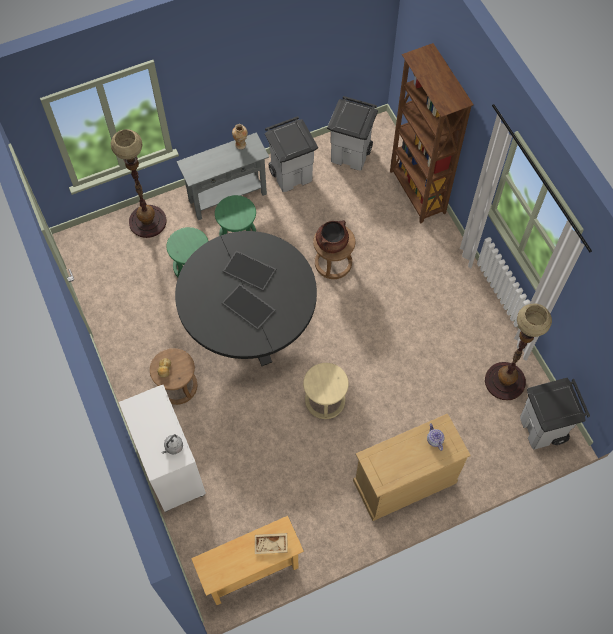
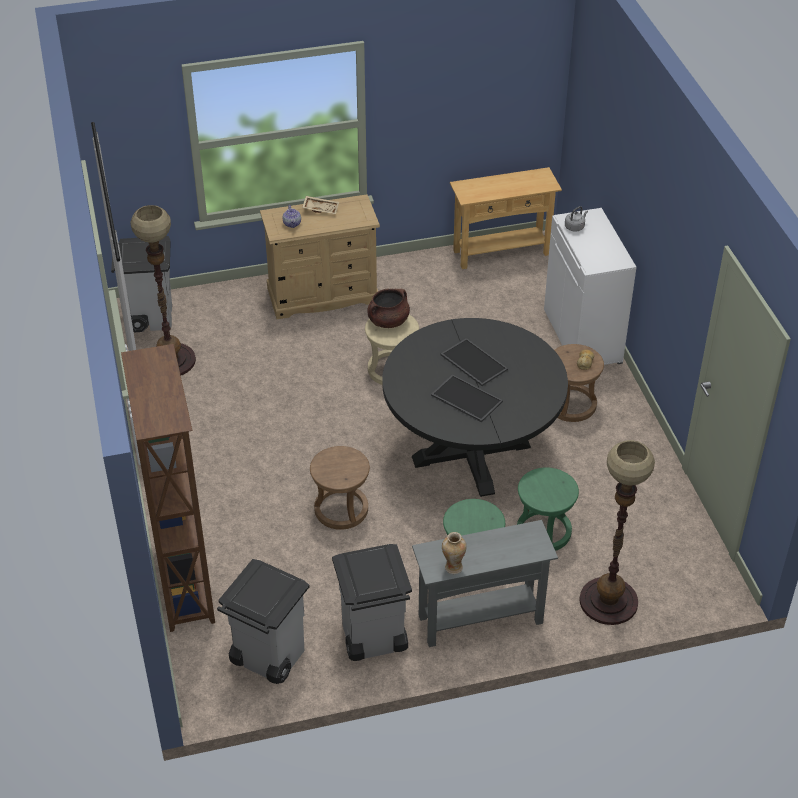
camera: 170 degrees left, 20 degrees down
beige tray [255,533,288,554] -> beige tray moved to [302,196,339,214]
brown cooking pot [316,220,349,253] -> brown cooking pot moved to [367,288,410,328]

